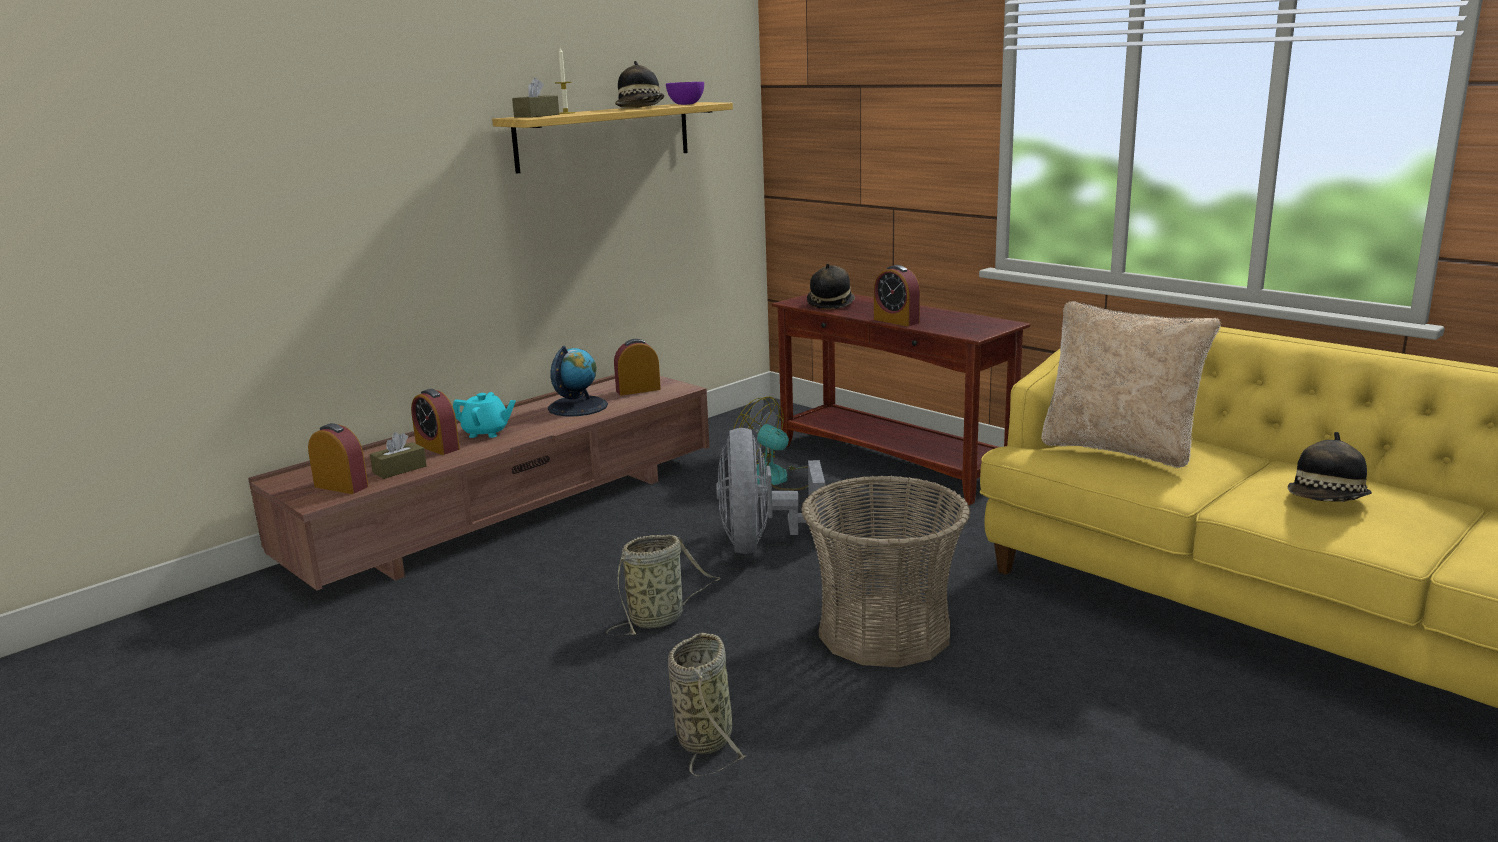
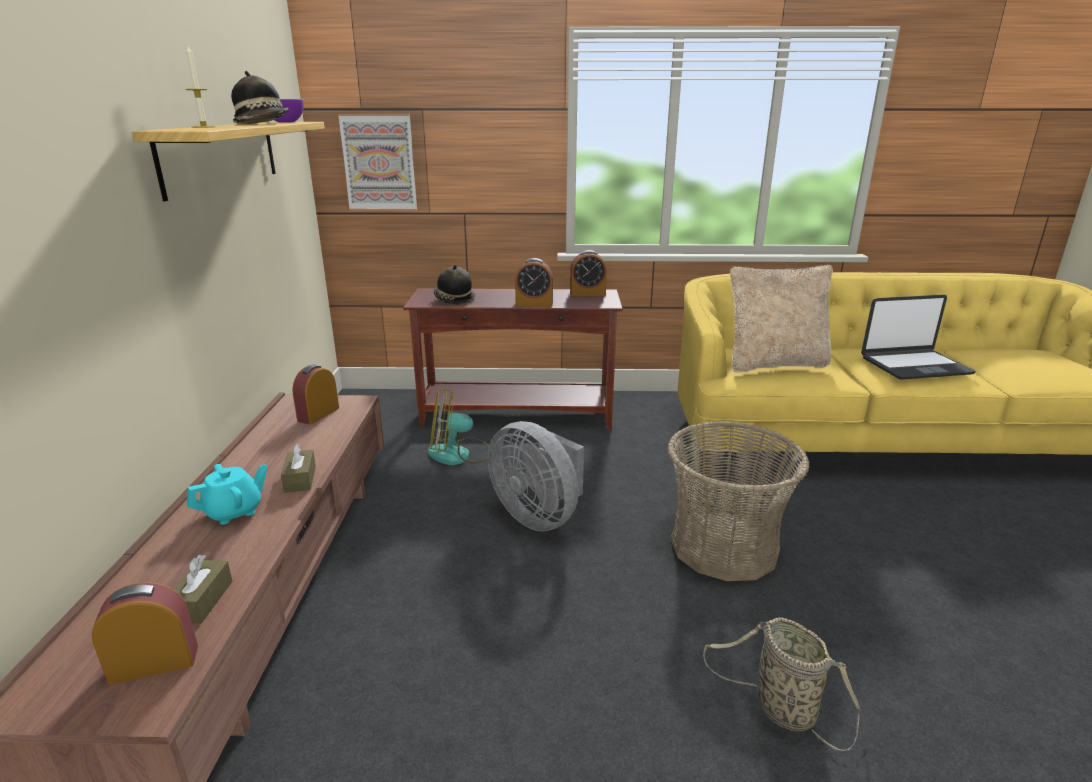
camera: 45 degrees left, 5 degrees up
alarm clock [411,389,460,455] -> alarm clock moved to [570,250,607,296]
brown tissue box [512,78,559,118] -> brown tissue box moved to [281,443,316,493]
globe [548,346,608,416] -> none
basket [606,535,721,635] -> none
hat [1287,432,1372,502] -> laptop [861,295,976,380]
none -> picture [338,114,417,211]

